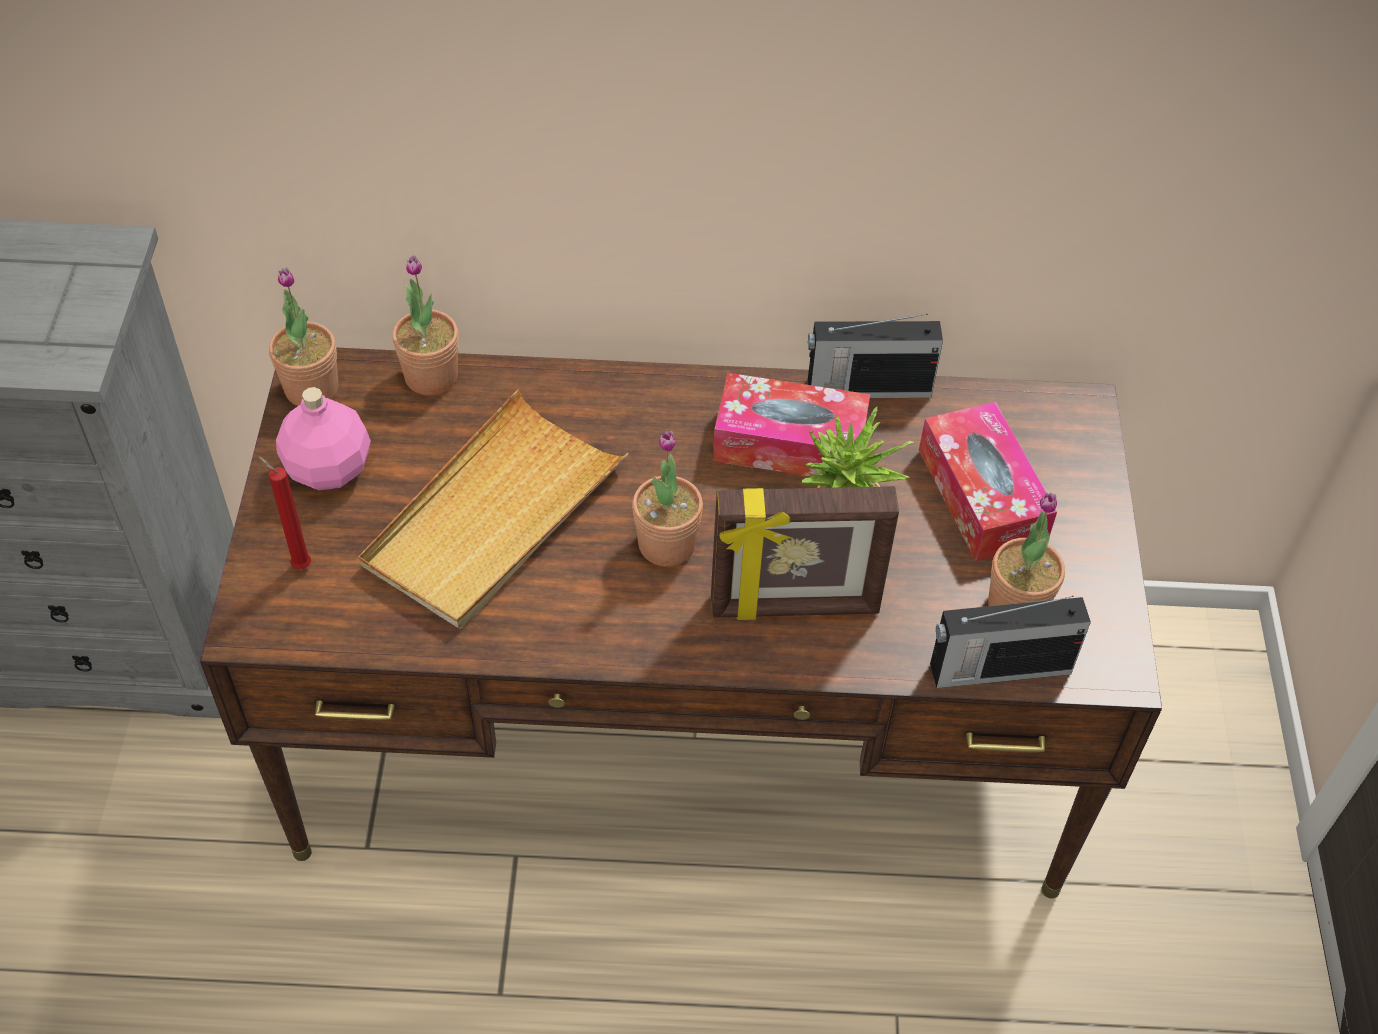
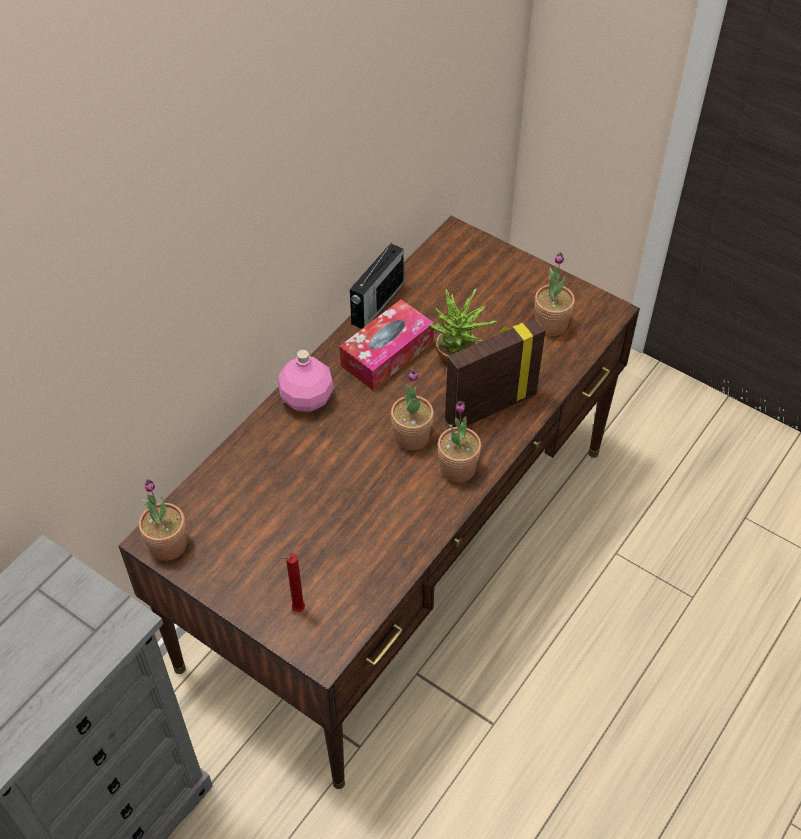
camera: 55 degrees left, 0 degrees up
pink bottle [276,387,371,490] -> pink bottle moved to [278,350,334,412]
beige tray [359,390,629,629] -> none
potted plant [392,255,459,395] -> potted plant moved to [438,401,481,483]
picture frame [711,486,899,620] -> picture frame turned 150 degrees counterclockwise [445,319,545,427]
tissue box [919,402,1057,561] -> none
radio [930,596,1091,688] -> none

